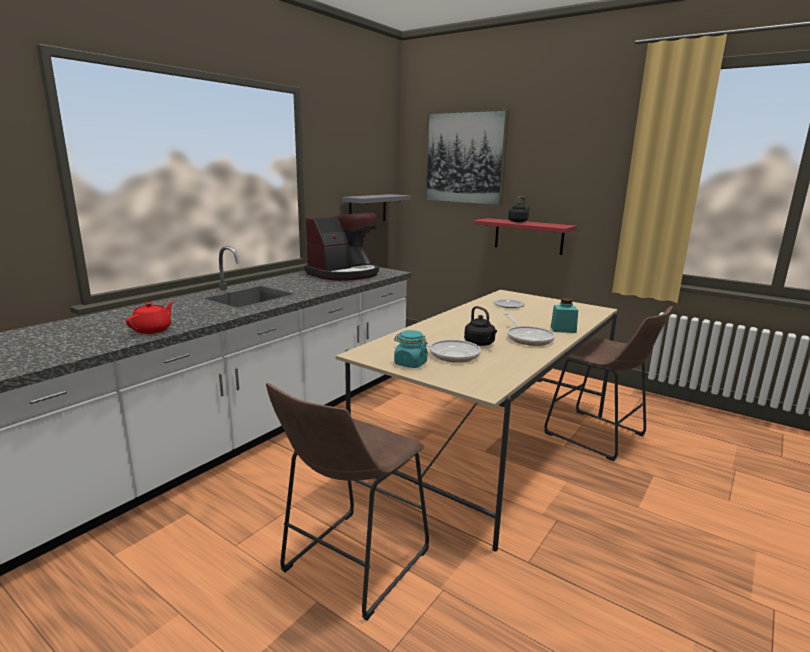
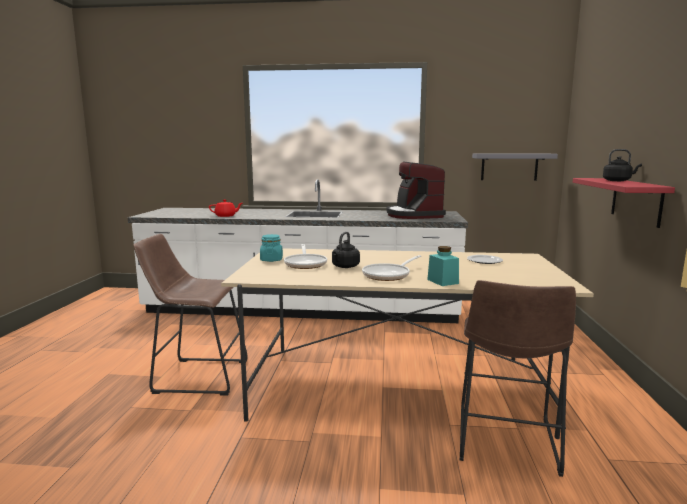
camera: 60 degrees right, 5 degrees down
coffee machine [304,213,379,281] -> coffee machine turned 60 degrees clockwise [387,162,446,219]
picture [425,109,509,207] -> none

